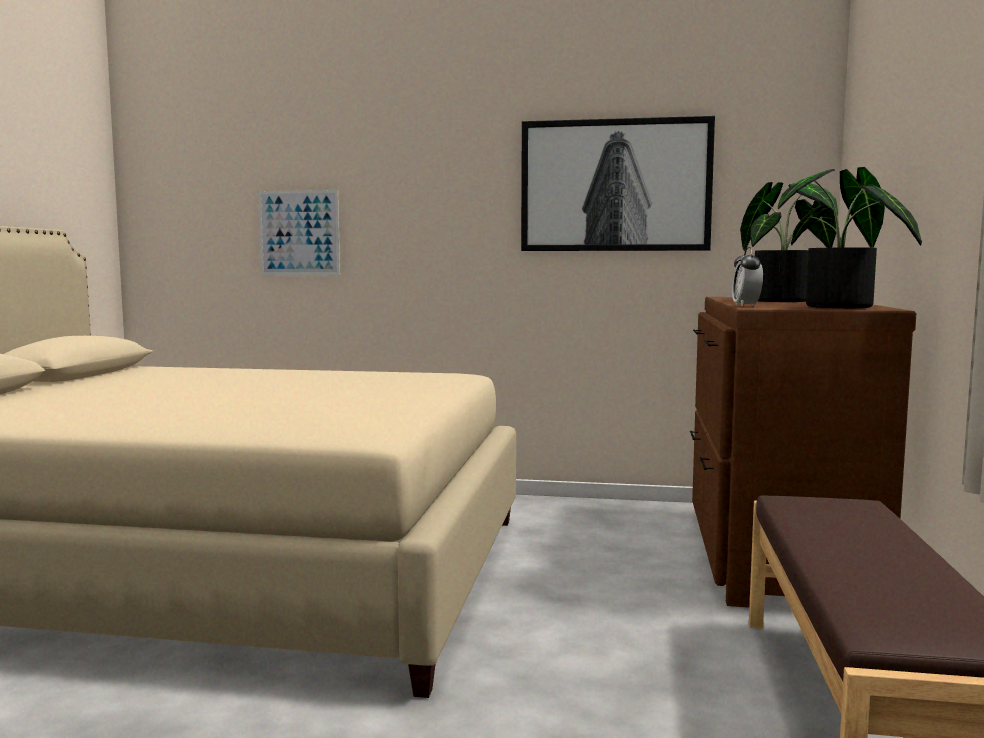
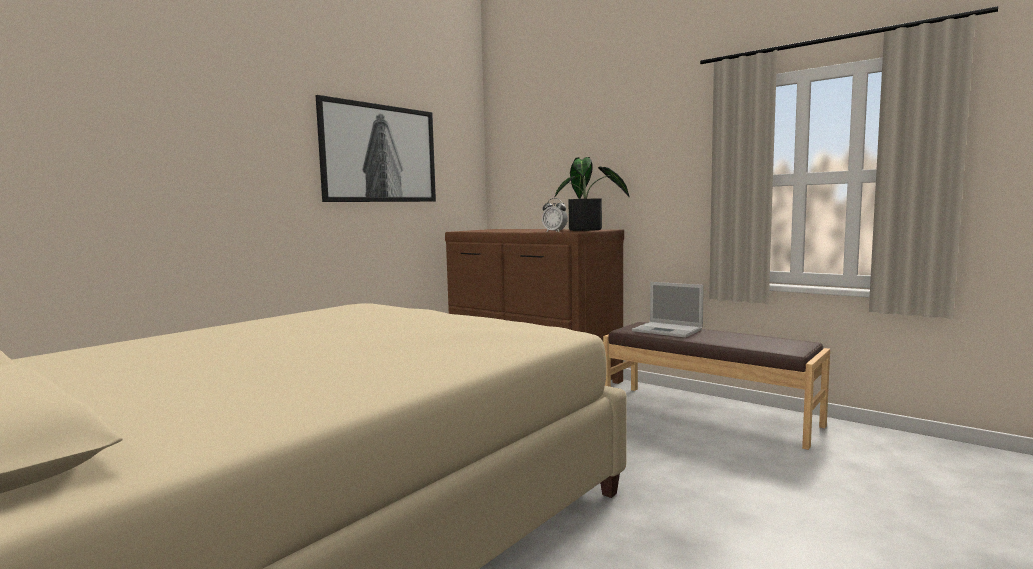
camera: 60 degrees left, 0 degrees up
picture [258,190,340,275] -> none
potted plant [740,182,838,302] -> none
none -> laptop [632,282,704,338]

